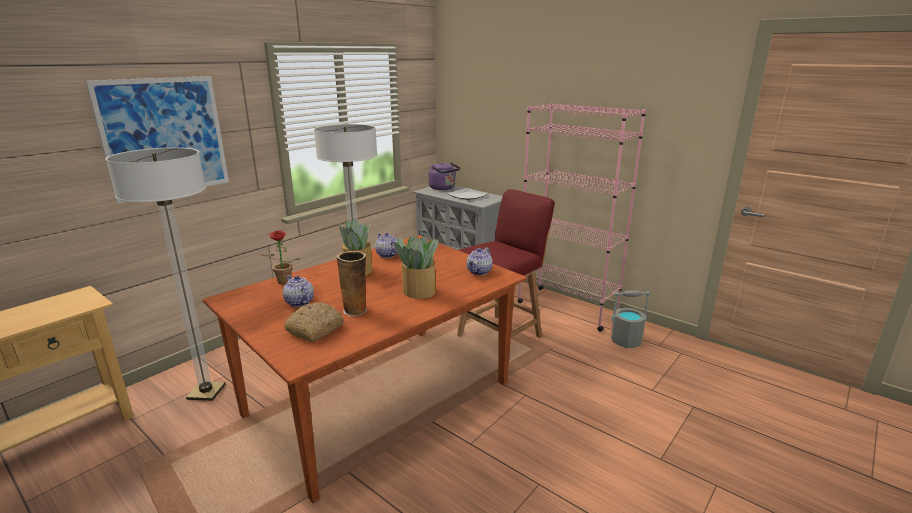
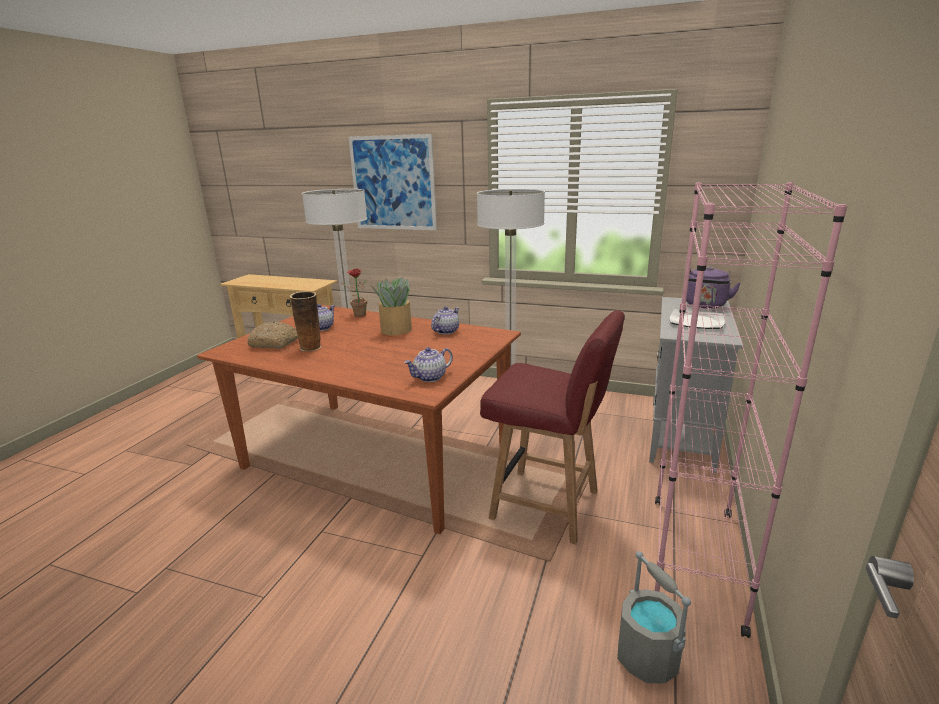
camera: 70 degrees right, 0 degrees up
potted plant [395,235,438,299] -> none
teapot [467,247,493,275] -> teapot turned 45 degrees counterclockwise [404,347,453,382]

